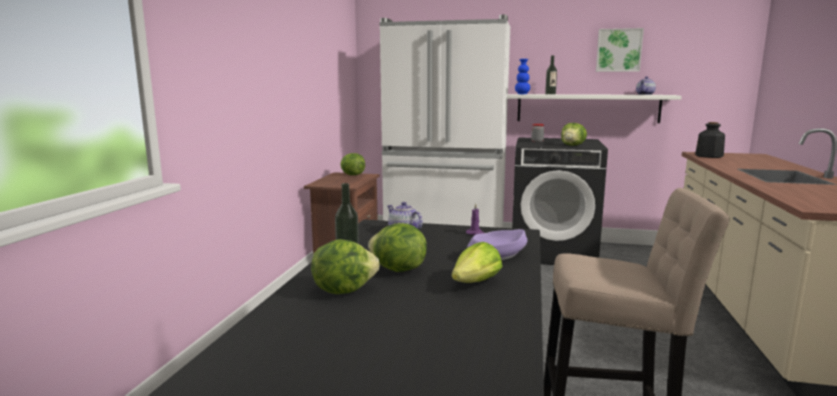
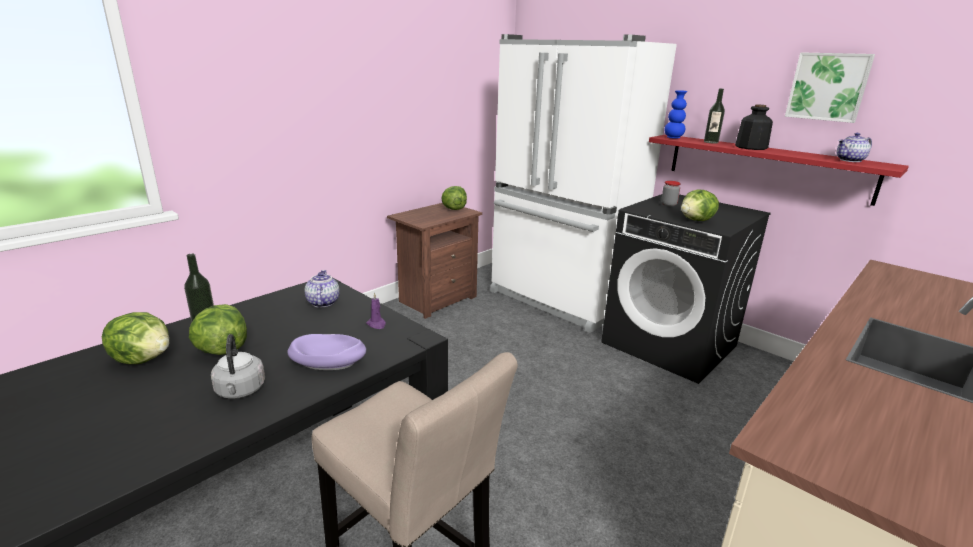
camera: 30 degrees right, 10 degrees up
lettuce [452,242,503,283] -> grey kettle [211,334,265,399]
white shelf [507,94,682,123] -> red shelf [649,134,909,206]
bottle [695,122,725,158] -> bottle moved to [735,104,773,150]

